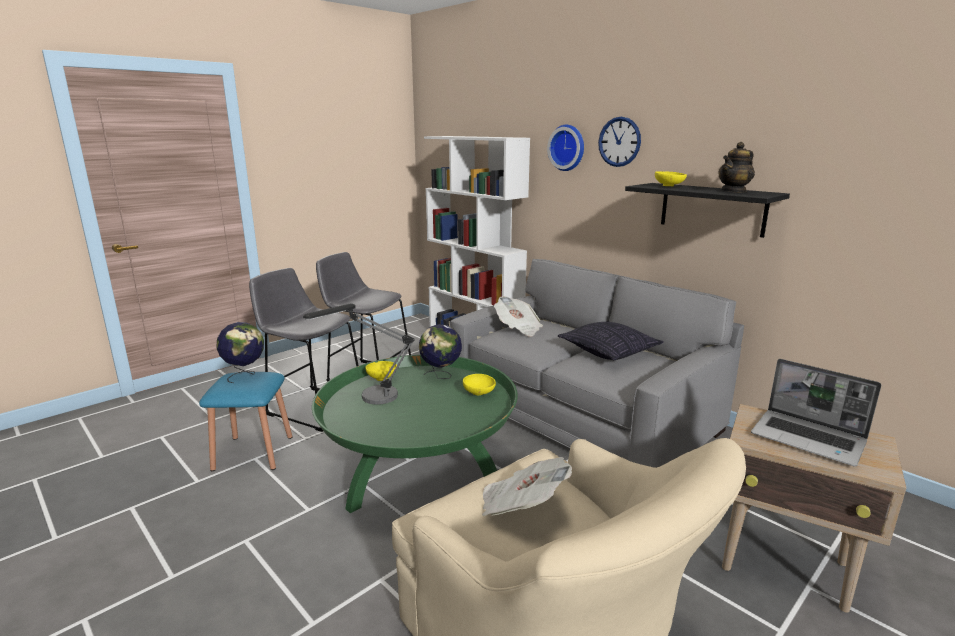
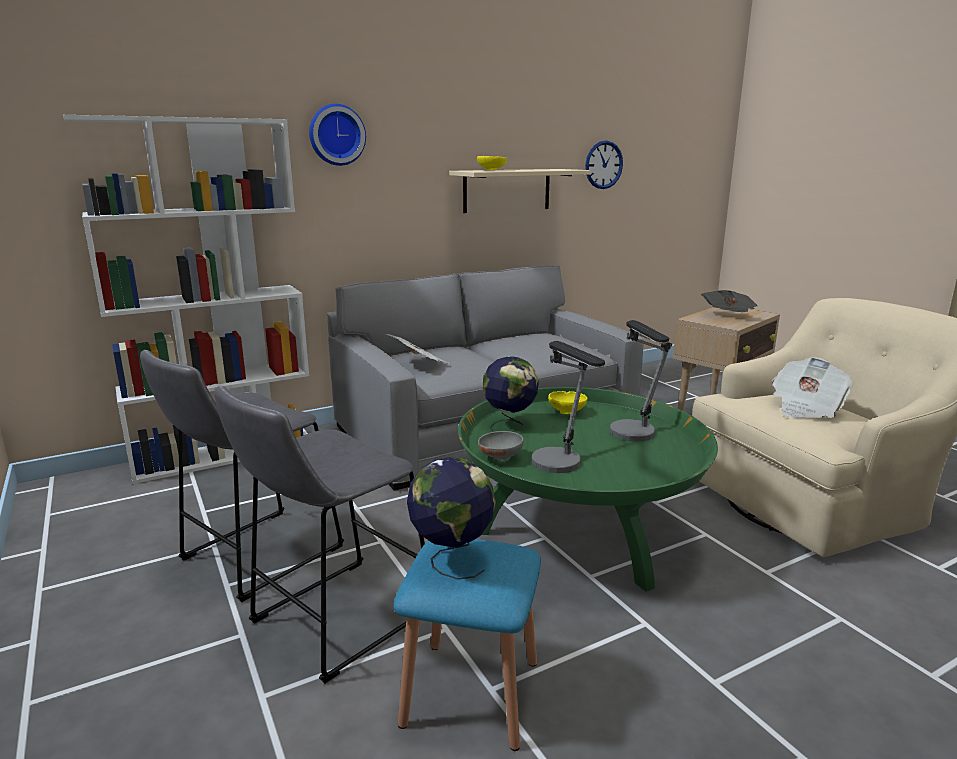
camera: 75 degrees left, 0 degrees up
yellow bowl [365,361,397,381] -> grey bowl [478,431,524,461]
pillow [558,321,664,360] -> none
wall clock [598,117,641,167] -> wall clock moved to [585,140,623,189]
black shelf [625,183,790,238] -> beige shelf [449,169,591,213]
teapot [718,142,755,193] -> none
laptop [751,359,881,467] -> newspaper [701,290,757,312]
none -> table lamp [610,320,672,442]

